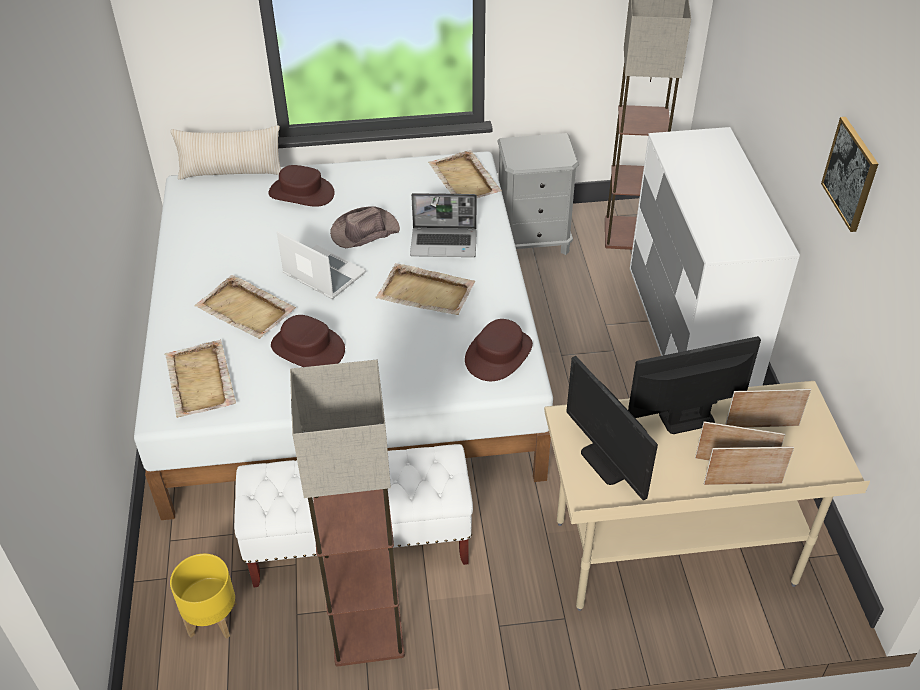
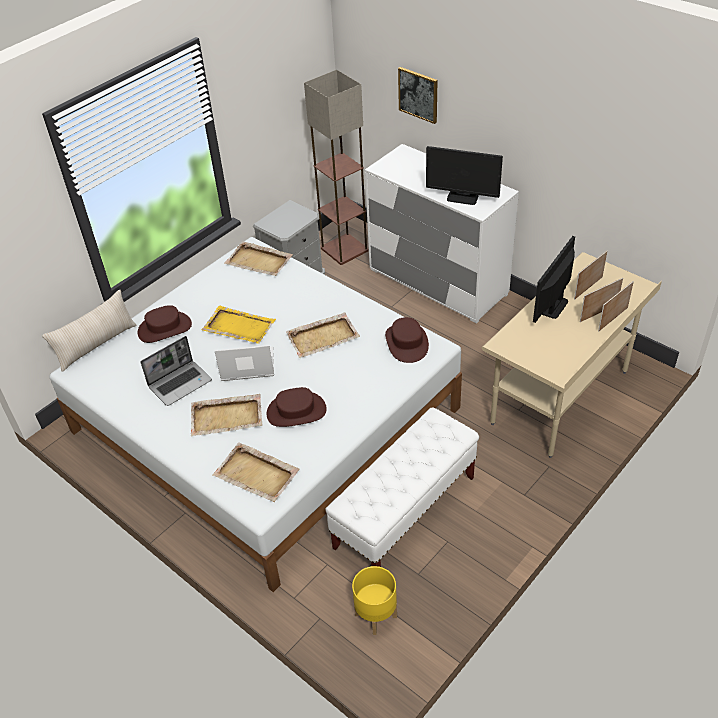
camera: 40 degrees left, 0 degrees up
floor lamp [290,360,405,666] -> none
brown hat [330,206,400,248] -> yellow tray [201,306,276,344]
laptop [410,193,477,257] -> laptop moved to [141,336,212,406]
monitor [566,356,658,500] -> monitor moved to [426,146,503,205]
picture [821,117,878,232] -> picture moved to [398,67,437,124]

